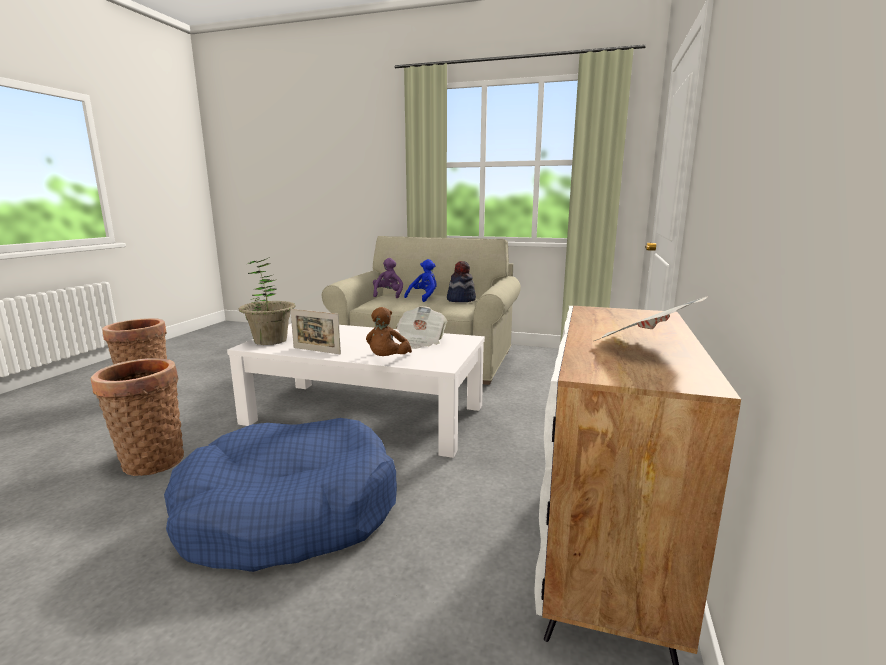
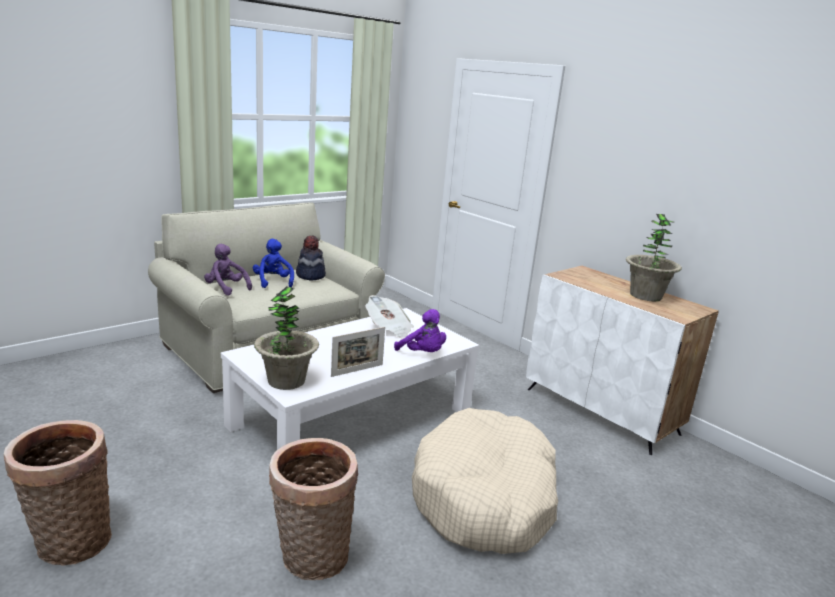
camera: 60 degrees left, 5 degrees up
blue dog bed [164,418,397,572] -> beige dog bed [412,408,558,554]
brown plush toy [366,307,412,356] -> purple plush toy [394,309,446,352]
newspaper [594,297,707,341] -> potted plant [626,214,682,301]

